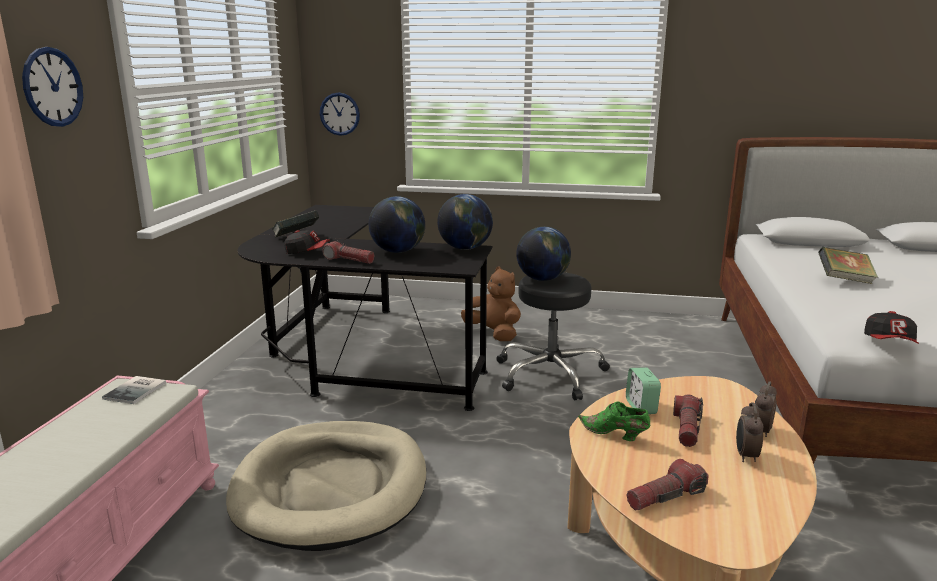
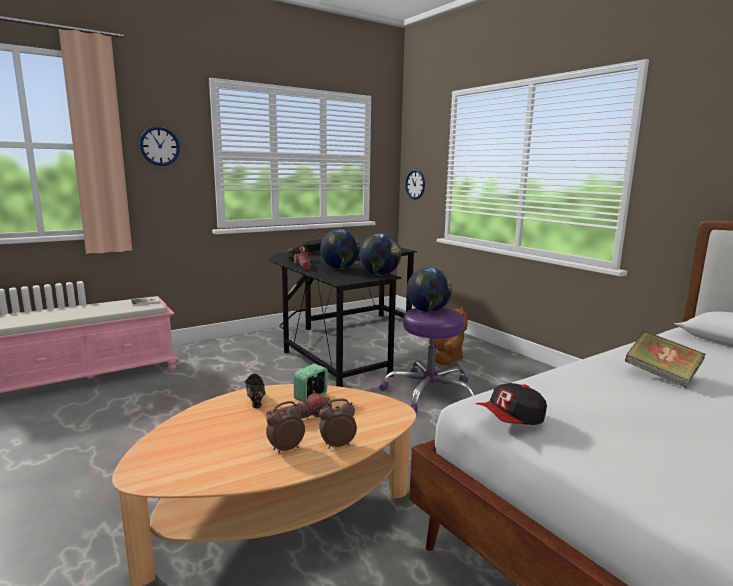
camera: 45 degrees right, 5 degrees down
beige dog bed [226,421,426,551] -> none
black stool [496,272,610,400] -> purple stool [379,308,475,413]
green shoe [578,401,650,441] -> black shoe [245,374,266,408]
flashlight [627,459,709,510] -> none

